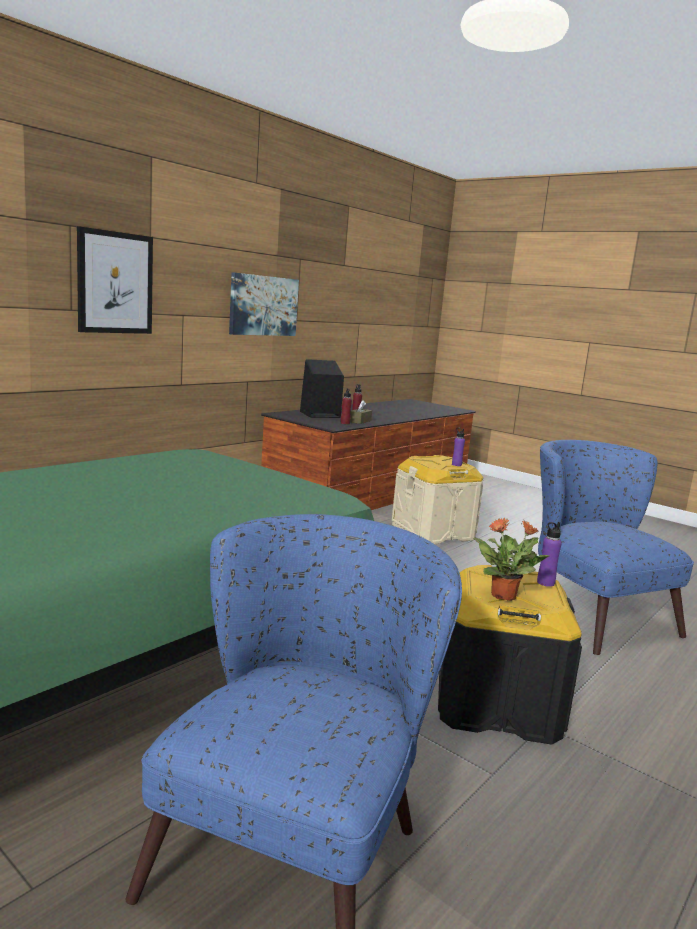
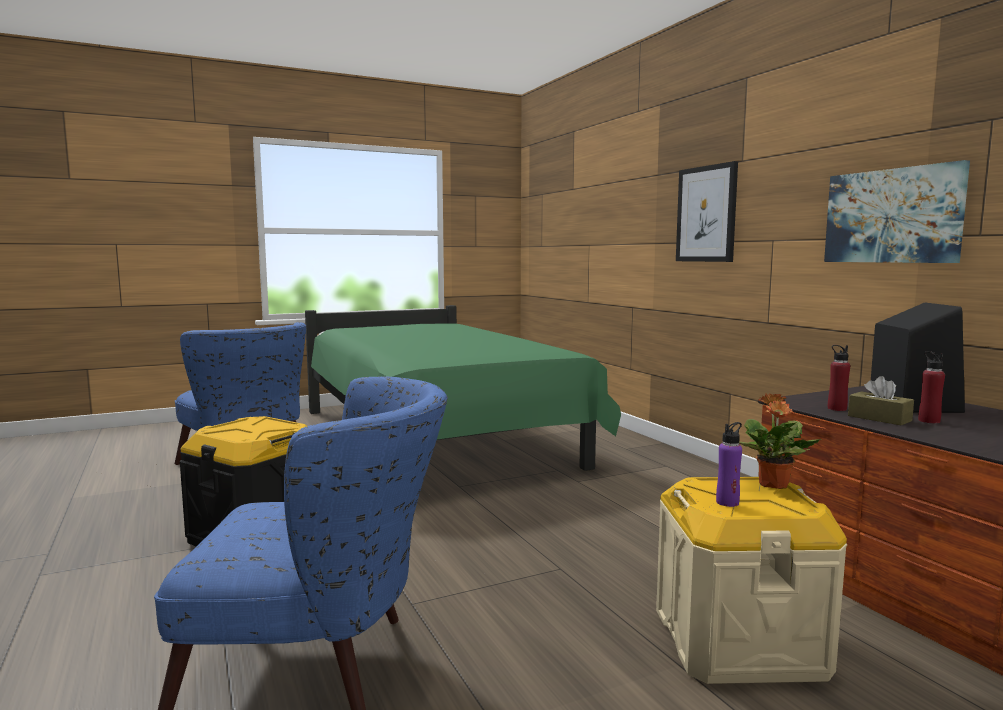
camera: 115 degrees right, 5 degrees down
potted plant [473,517,549,601] -> potted plant moved to [739,394,821,489]
purple bottle [537,522,562,587] -> none

